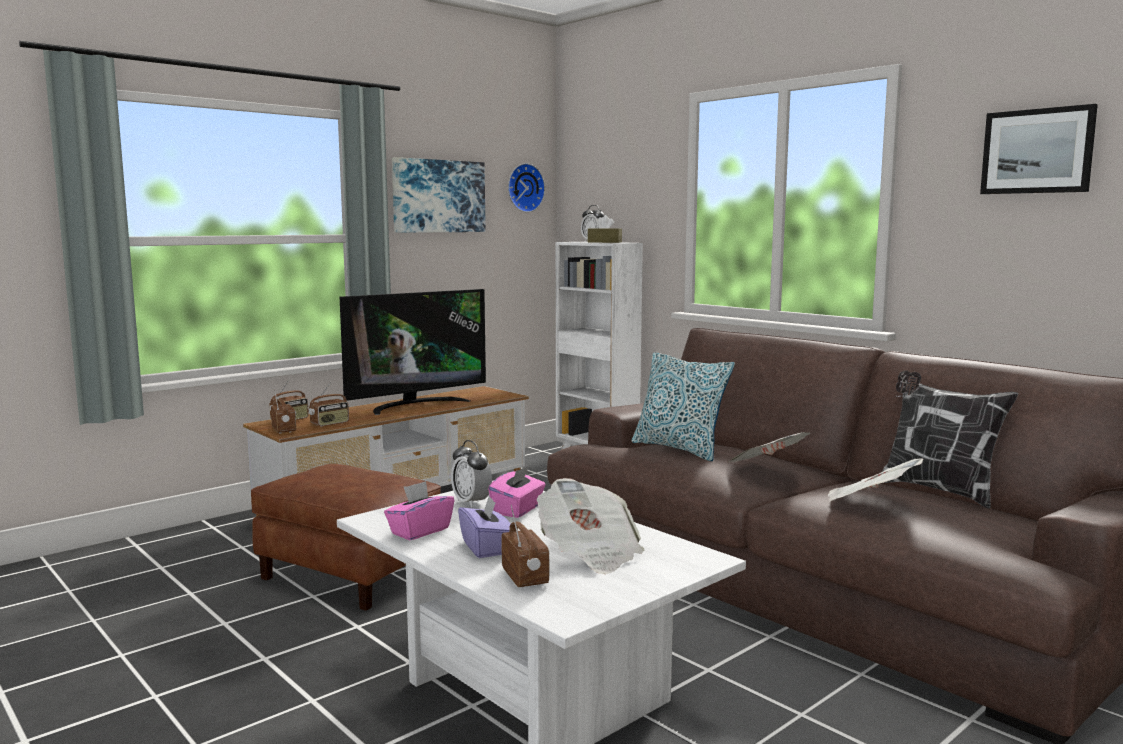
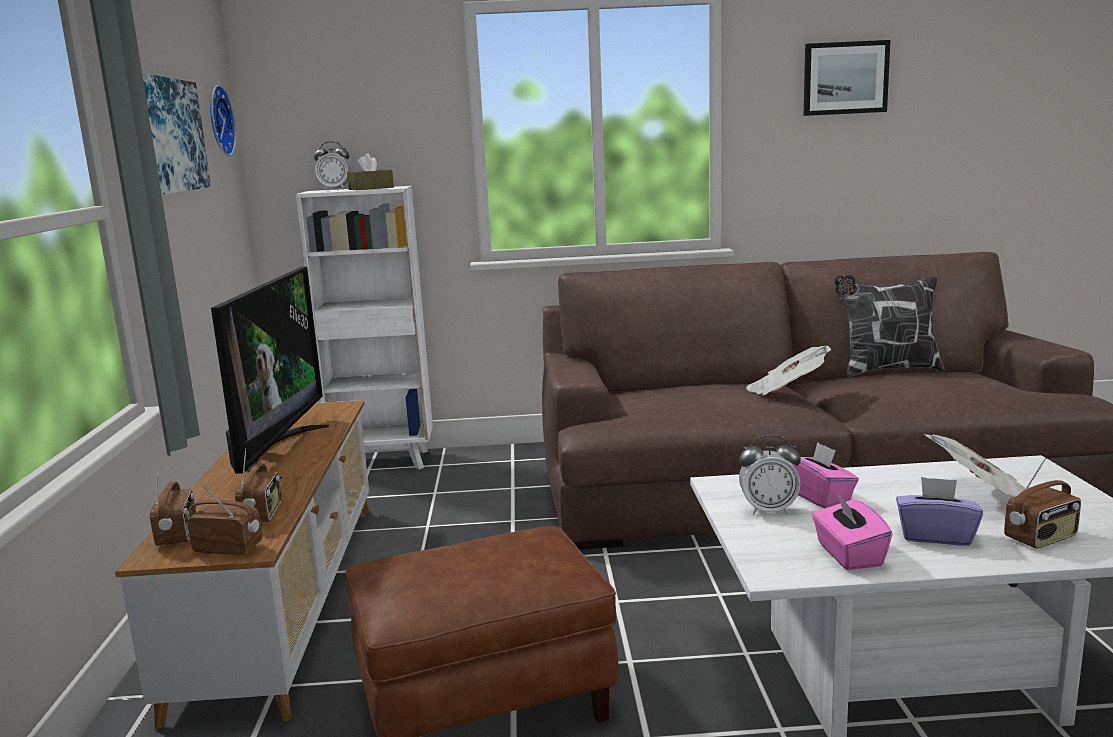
camera: 50 degrees left, 5 degrees up
radio [501,505,549,588] -> radio turned 135 degrees clockwise [1004,457,1081,549]
pillow [632,352,735,461] -> none
newspaper [828,458,923,502] -> none

